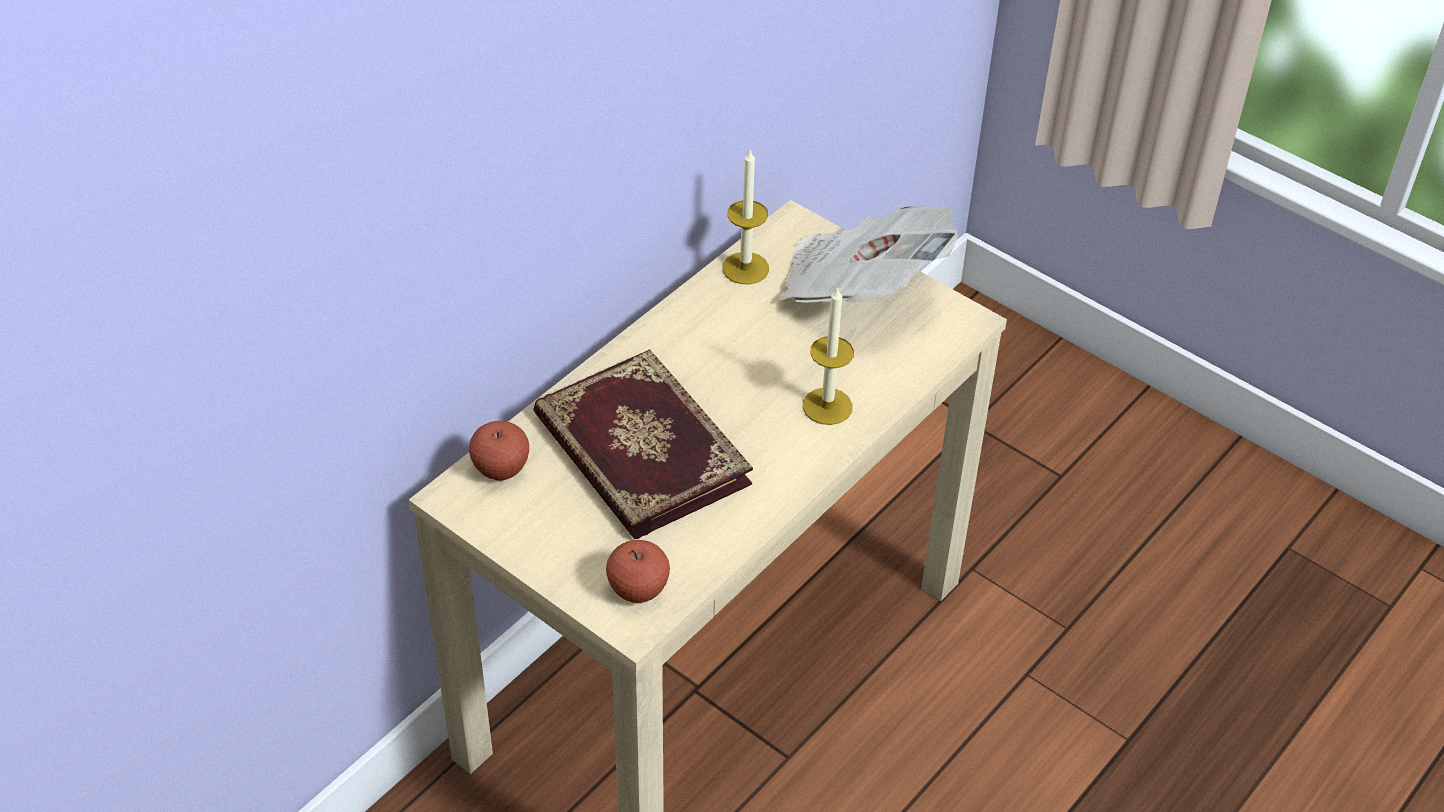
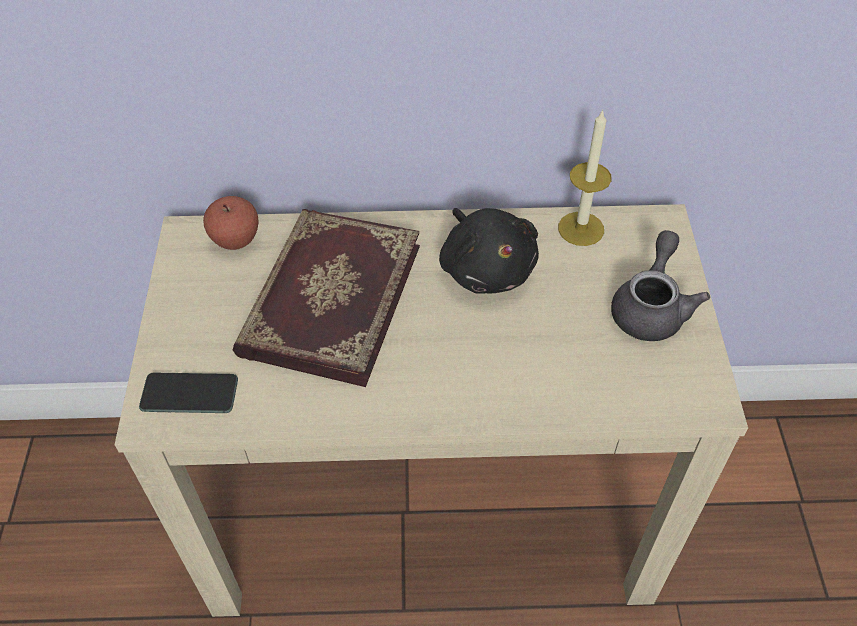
camera: 50 degrees right, 5 degrees up
apple [606,540,670,603] -> phone [139,373,238,413]
newspaper [780,206,958,303] -> grey teapot [611,230,710,341]
candle [802,286,854,425] -> none
none -> black plush toy [439,208,539,294]

